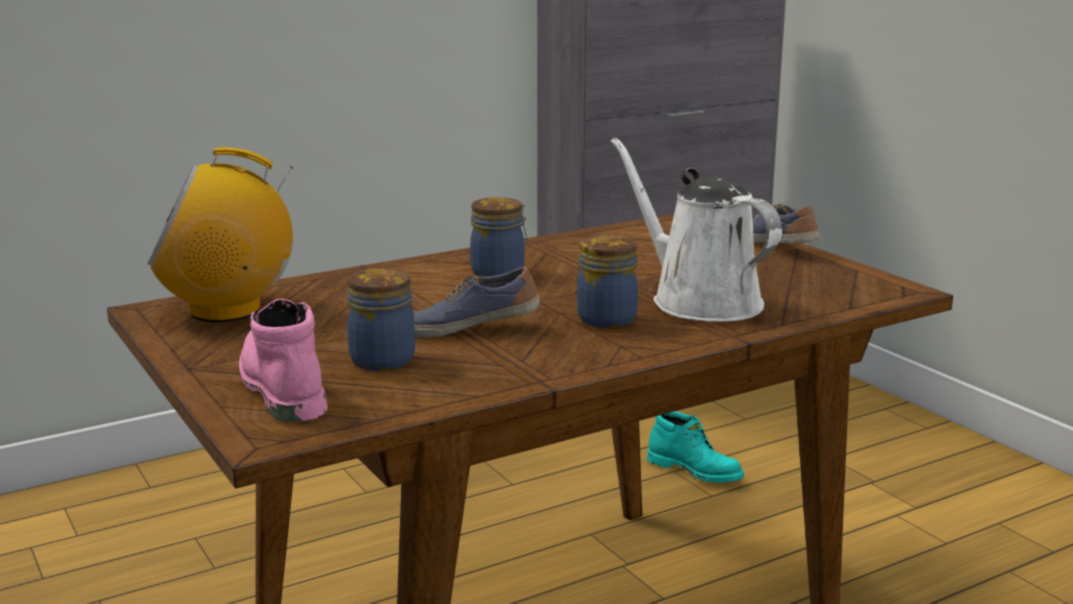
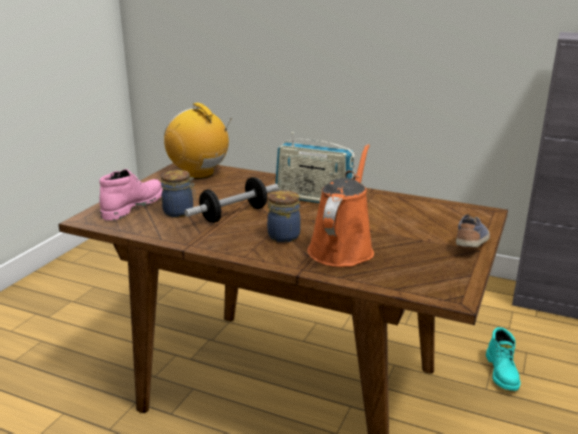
camera: 55 degrees right, 5 degrees up
shoe [412,266,540,338] -> dumbbell [184,177,279,223]
jar [470,197,527,277] -> radio [275,132,355,203]
white watering can [611,137,782,322] -> orange watering can [307,144,374,267]

